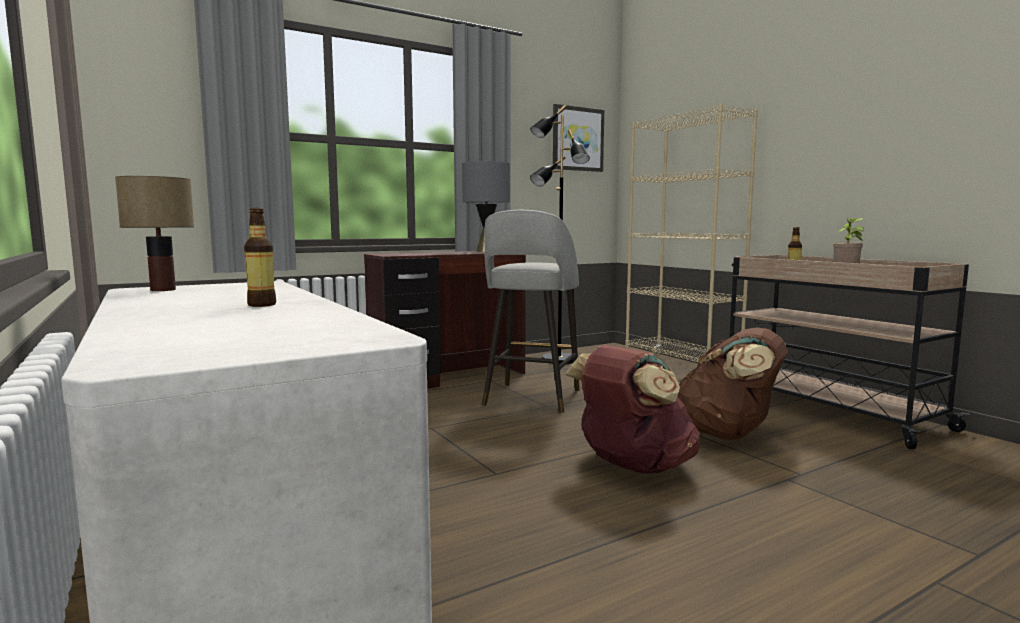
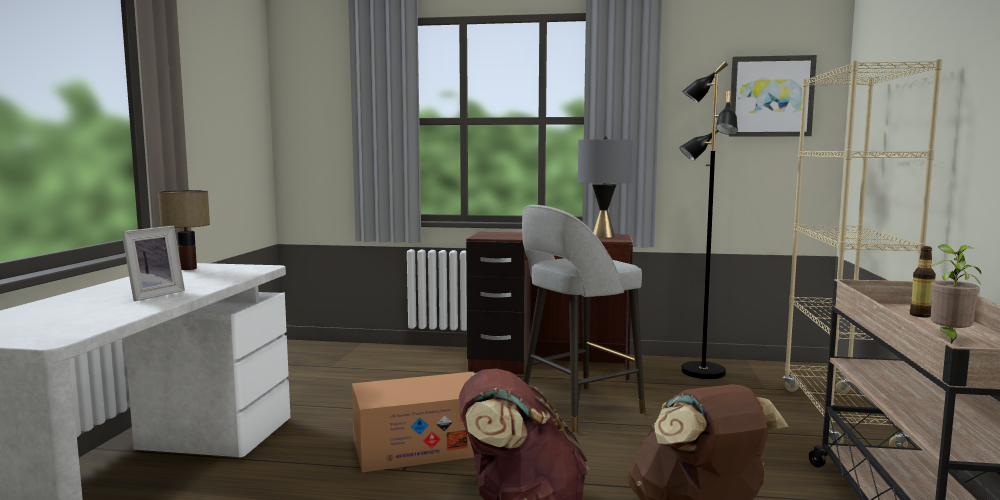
camera: 40 degrees right, 0 degrees up
bottle [244,207,276,307] -> picture frame [121,226,185,301]
none -> cardboard box [352,372,475,472]

